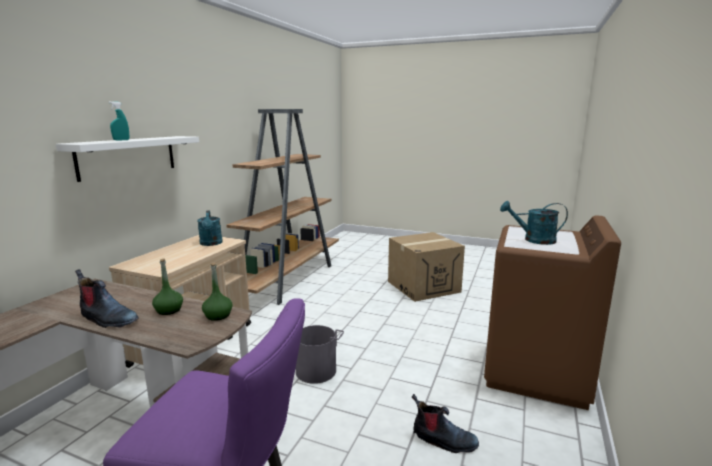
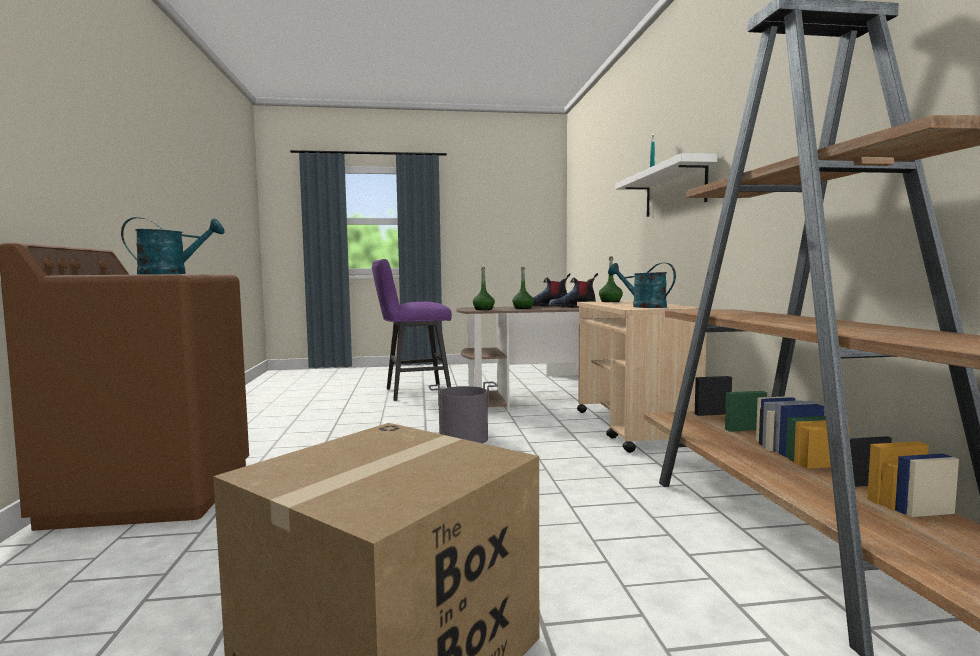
camera: 150 degrees right, 10 degrees down
boot [412,394,479,453] -> boot moved to [548,273,598,308]
none -> green bottle [599,256,623,302]

